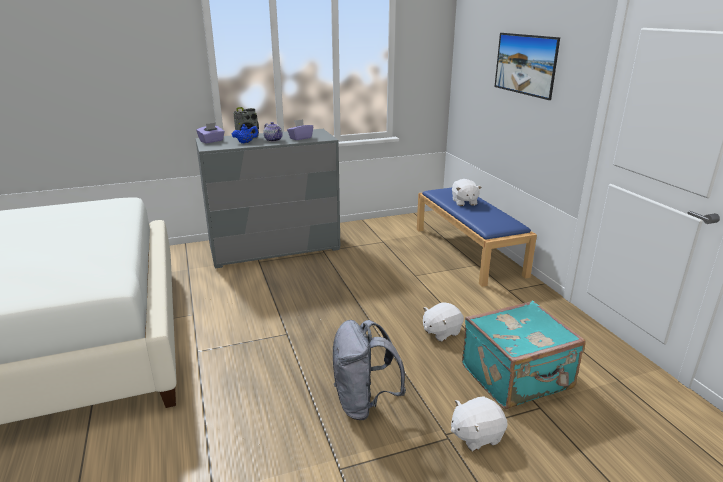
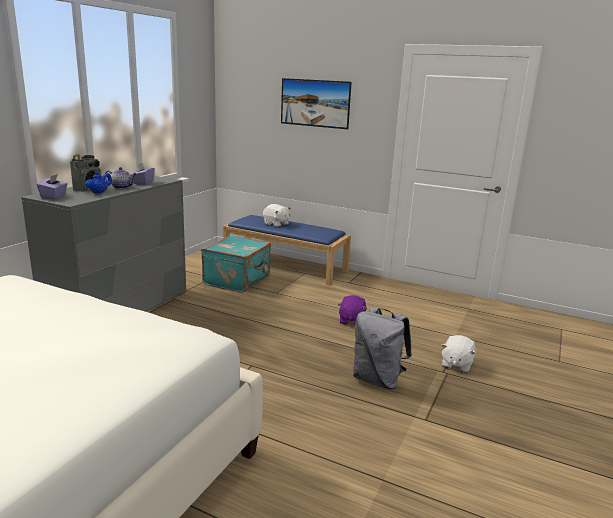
camera: 45 degrees left, 5 degrees down
white plush toy [423,302,464,342] -> purple plush toy [338,295,367,326]
turquoise suitcase [462,301,586,409] -> turquoise suitcase moved to [201,235,271,293]

